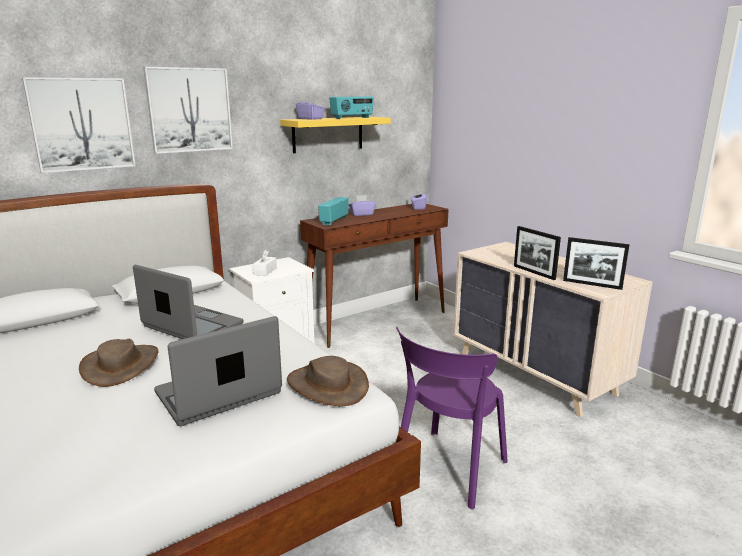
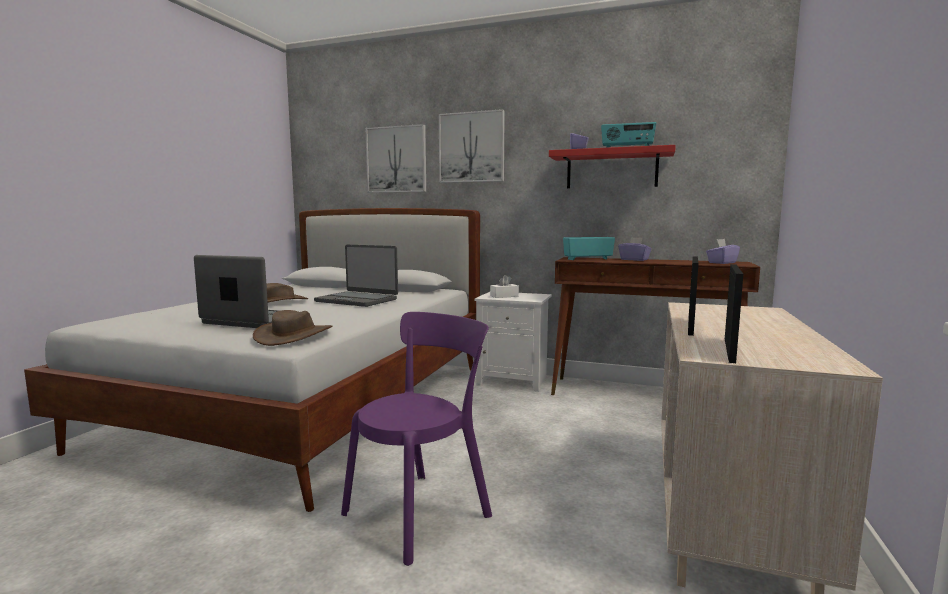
camera: 55 degrees right, 10 degrees down
laptop [133,264,244,339] -> laptop turned 120 degrees clockwise [314,245,398,307]
yellow shelf [280,117,391,153] -> red shelf [549,145,676,188]
purple chair [396,327,508,509] -> purple chair turned 135 degrees clockwise [341,312,492,566]
picture frame [563,237,630,290] -> picture frame turned 150 degrees counterclockwise [725,264,743,363]

